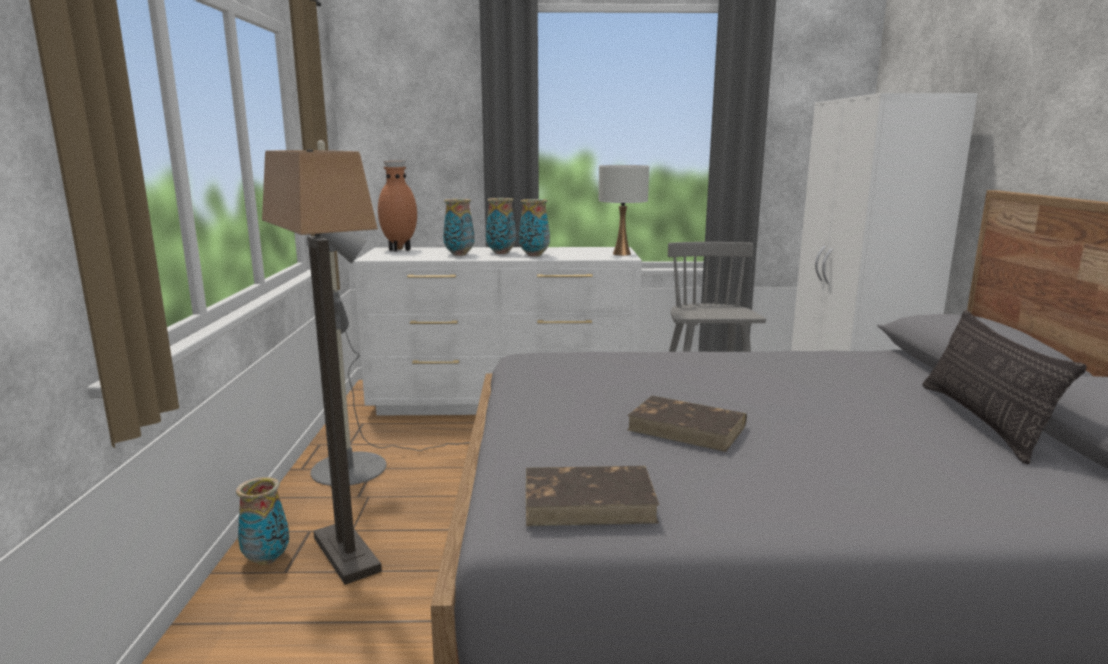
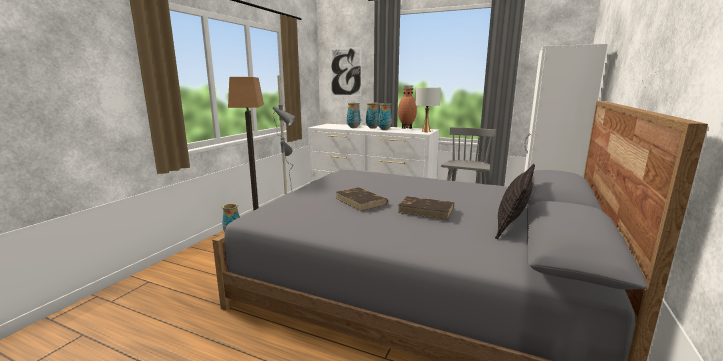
camera: 25 degrees right, 0 degrees up
brown vase [378,161,417,251] -> brown vase moved to [398,86,417,129]
brown book [526,466,659,526] -> brown book moved to [398,196,454,220]
none -> picture [330,47,362,96]

